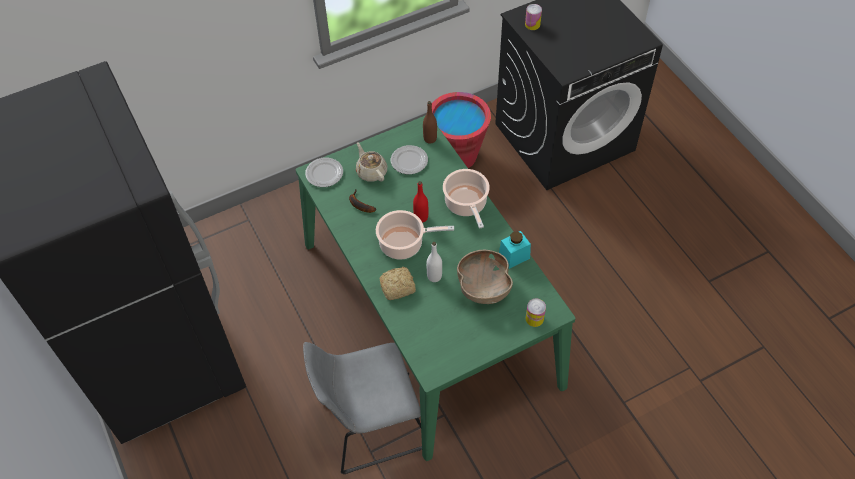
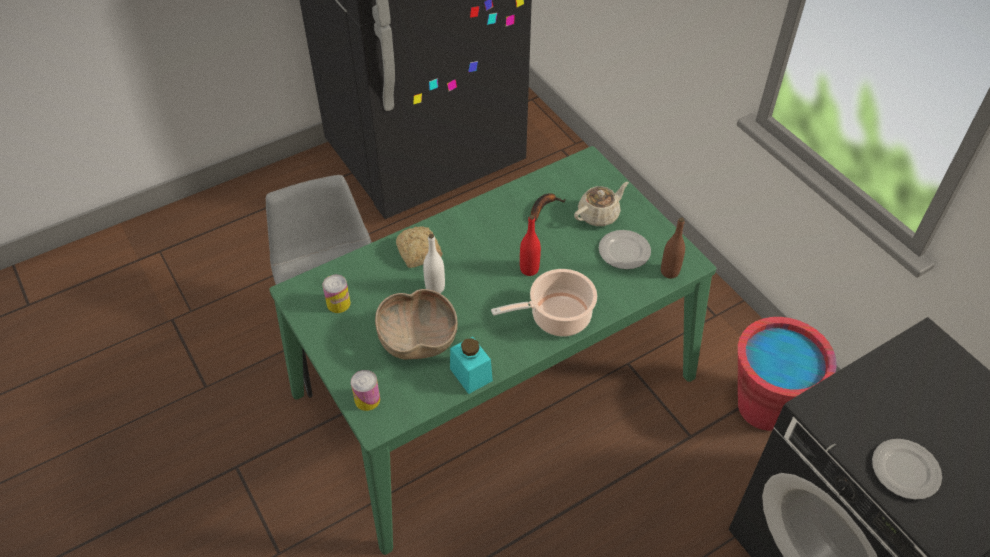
camera: 85 degrees right, 5 degrees down
plate [305,158,343,187] -> plate moved to [872,439,942,500]
cooking pot [376,210,454,260] -> none
can [525,4,542,30] -> can moved to [322,275,351,313]

